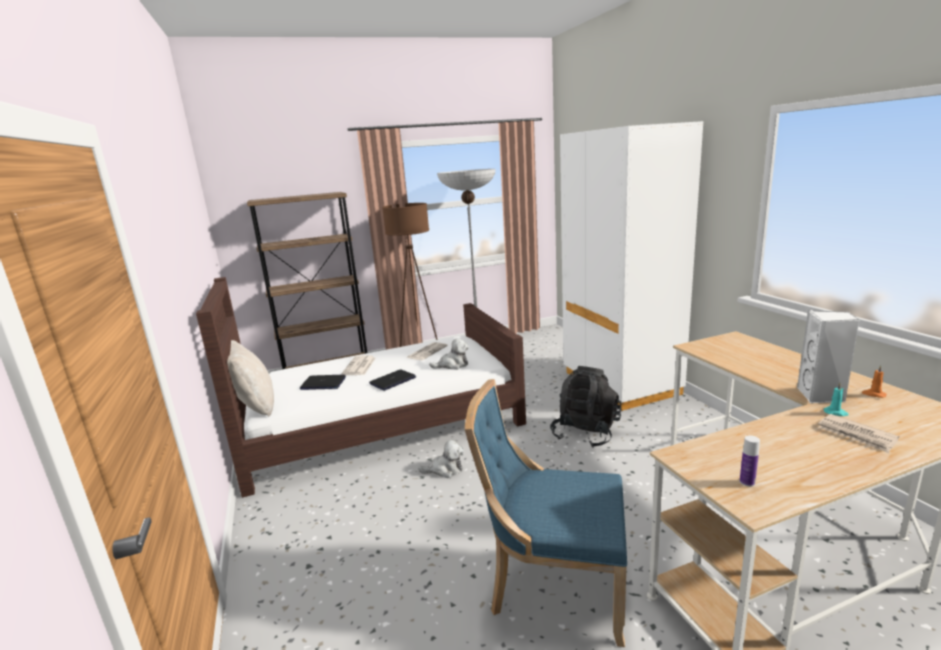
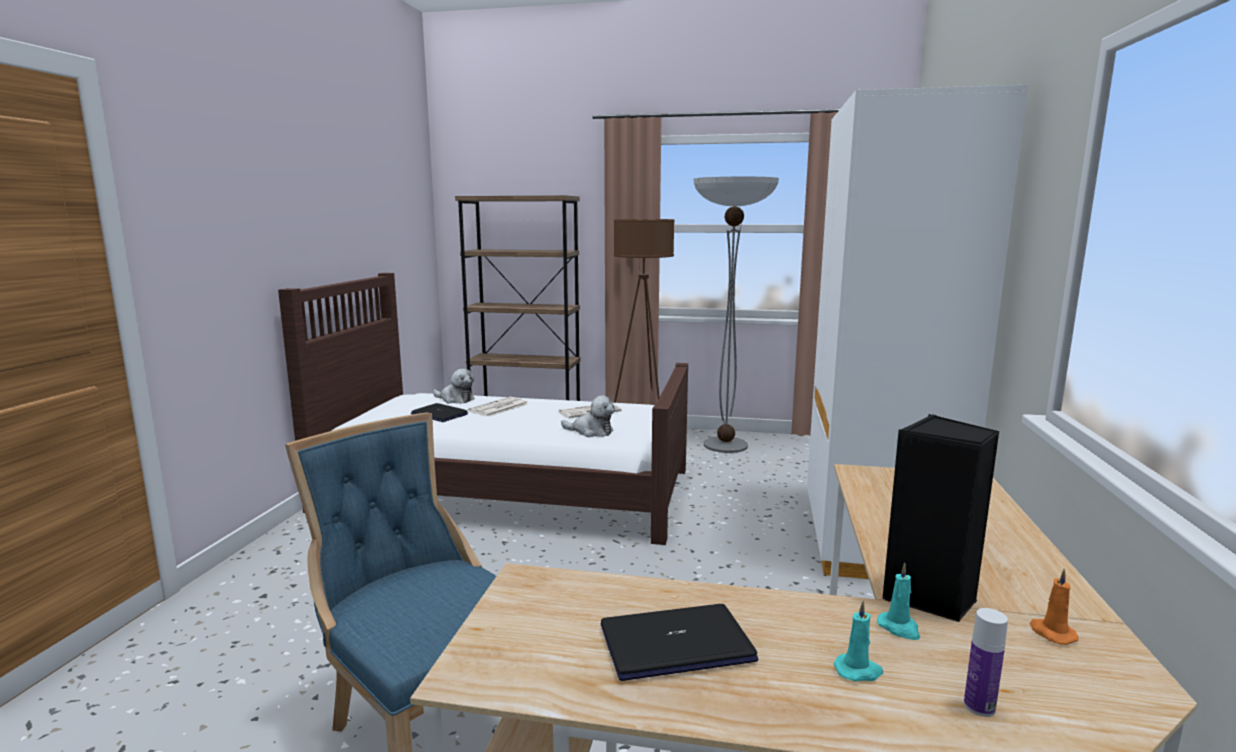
camera: 30 degrees right, 5 degrees down
beige pillow [227,340,274,417] -> none
laptop [369,369,416,391] -> laptop moved to [601,604,759,681]
plush toy [418,440,464,478] -> plush toy moved to [433,369,475,404]
black backpack [550,366,621,448] -> none
bottle [740,435,760,487] -> bottle moved to [964,608,1008,717]
white speaker [797,310,860,404] -> black speaker [882,414,1000,622]
newspaper [818,414,899,453] -> turquoise candle [834,600,883,681]

